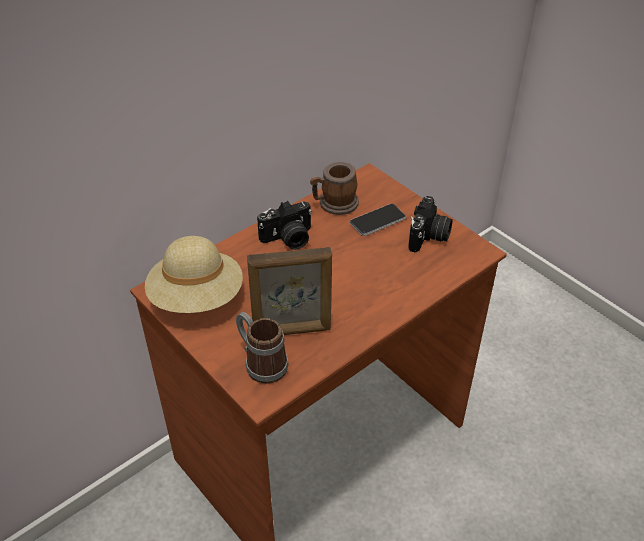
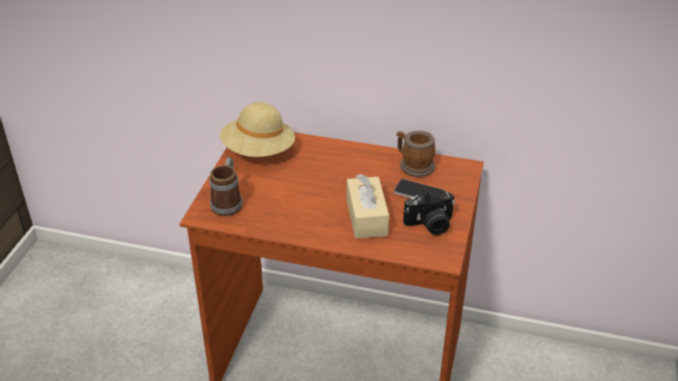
camera: 55 degrees right, 5 degrees down
picture frame [247,247,332,335] -> none
camera [257,201,312,250] -> none
none -> beige tissue box [347,174,389,239]

